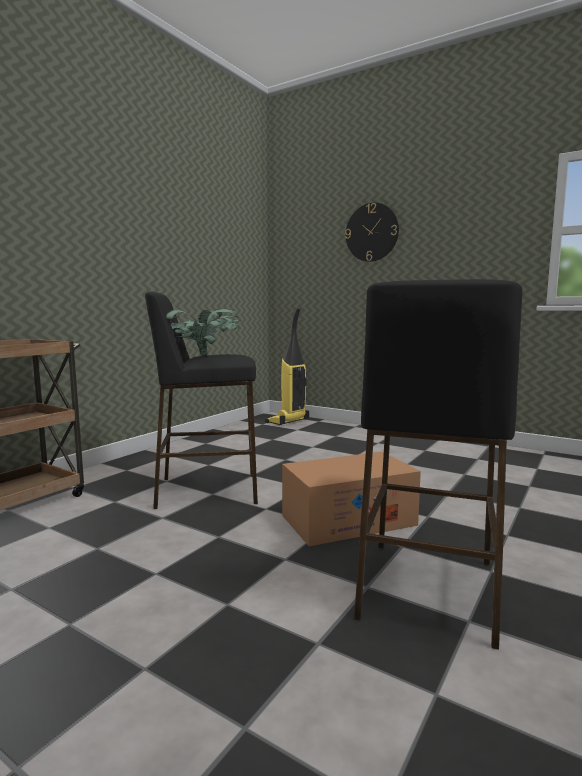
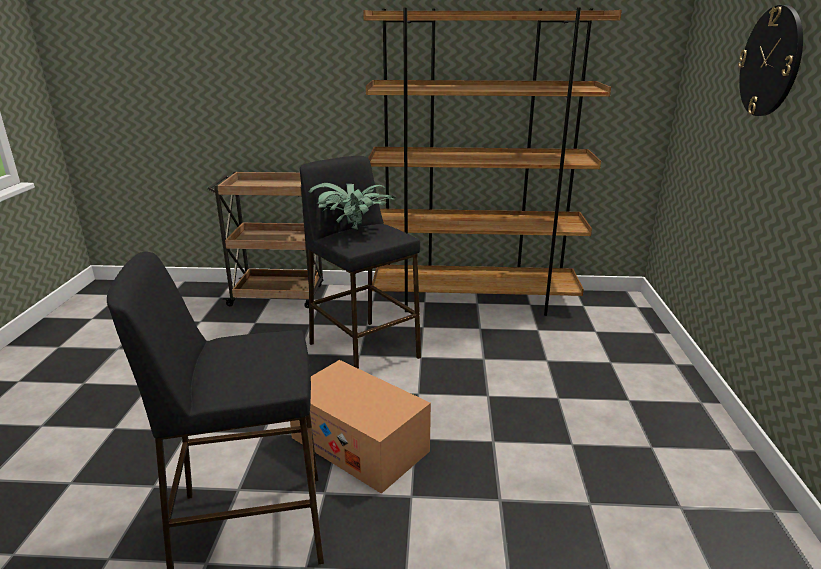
camera: 60 degrees right, 15 degrees up
vacuum cleaner [265,307,309,425] -> none
none -> brown bookcase [363,7,622,316]

